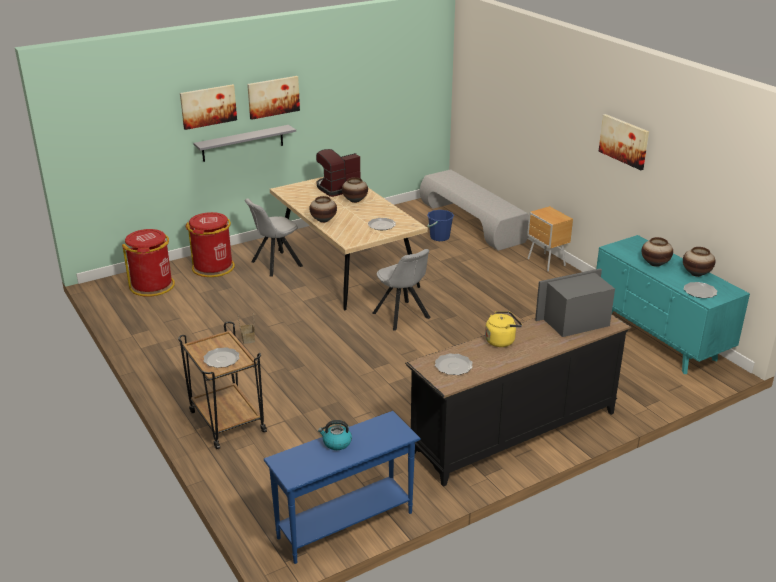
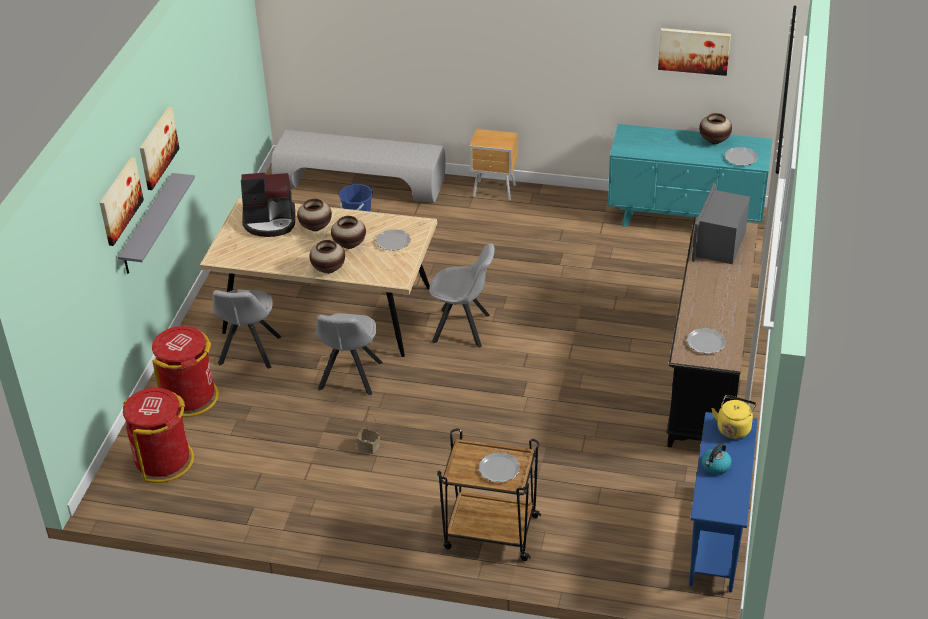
camera: 45 degrees left, 10 degrees up
coffee machine [316,149,361,197] -> coffee machine turned 105 degrees counterclockwise [241,173,295,237]
yellow kettle [485,311,522,347] -> yellow kettle moved to [712,395,757,439]
picture [598,114,649,170] -> picture moved to [658,28,731,76]
vase [642,237,673,267] -> vase moved to [331,216,366,249]
none -> grey chair [315,313,383,396]

